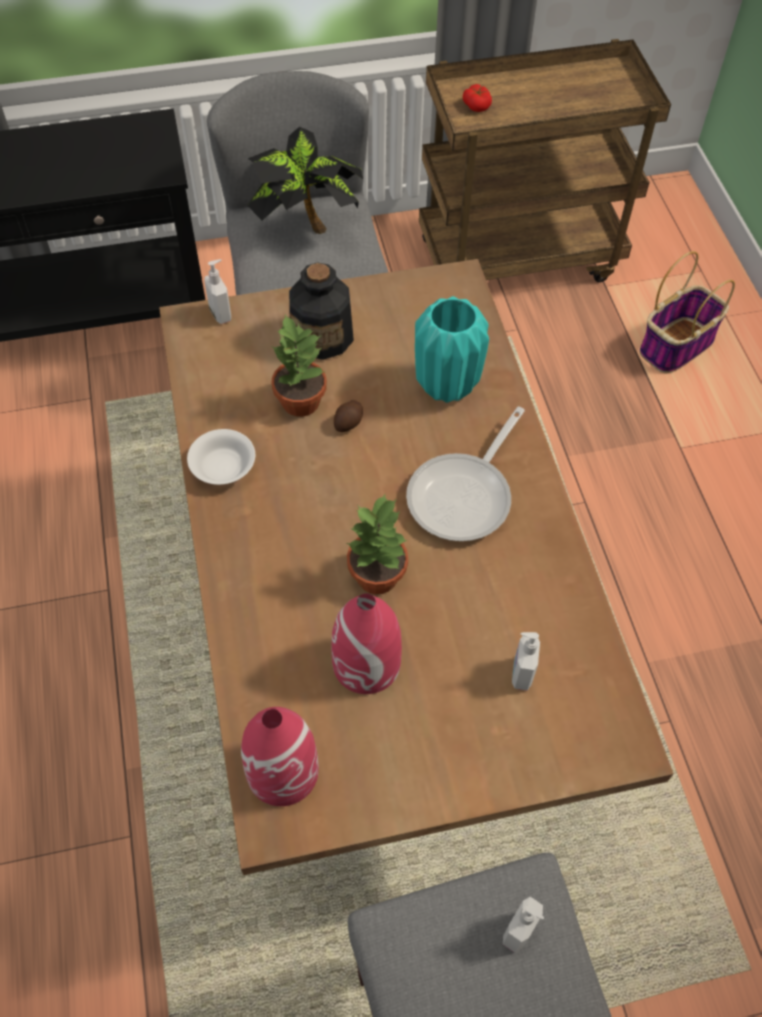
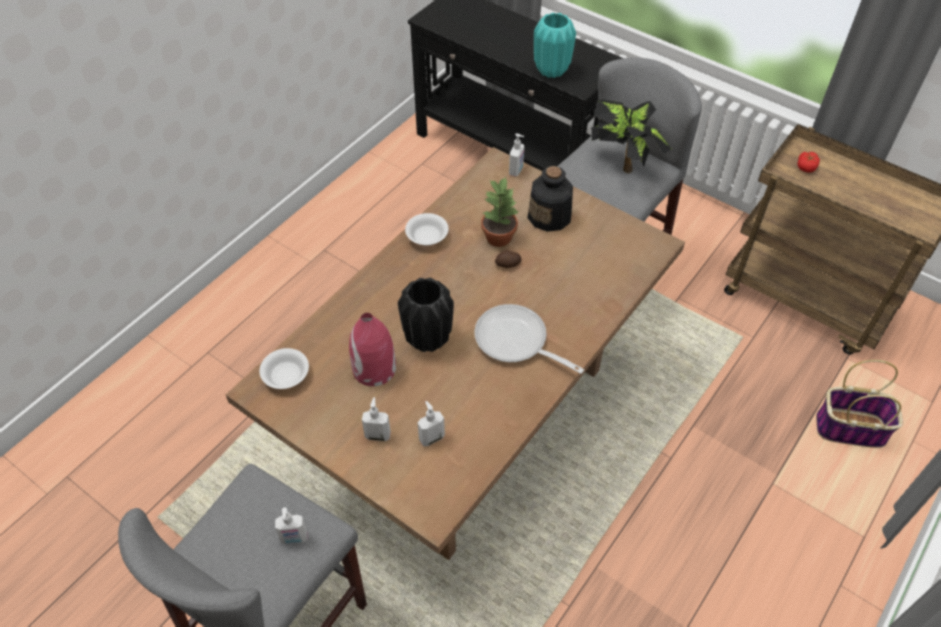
camera: 50 degrees right, 5 degrees down
red vase [241,707,319,806] -> white bowl [259,348,309,389]
potted plant [347,494,408,594] -> black vase [398,278,454,352]
frying pan [406,407,525,541] -> frying pan turned 45 degrees clockwise [474,304,584,374]
turquoise vase [415,296,489,403] -> turquoise vase moved to [534,13,576,78]
none -> soap dispenser [362,397,391,441]

